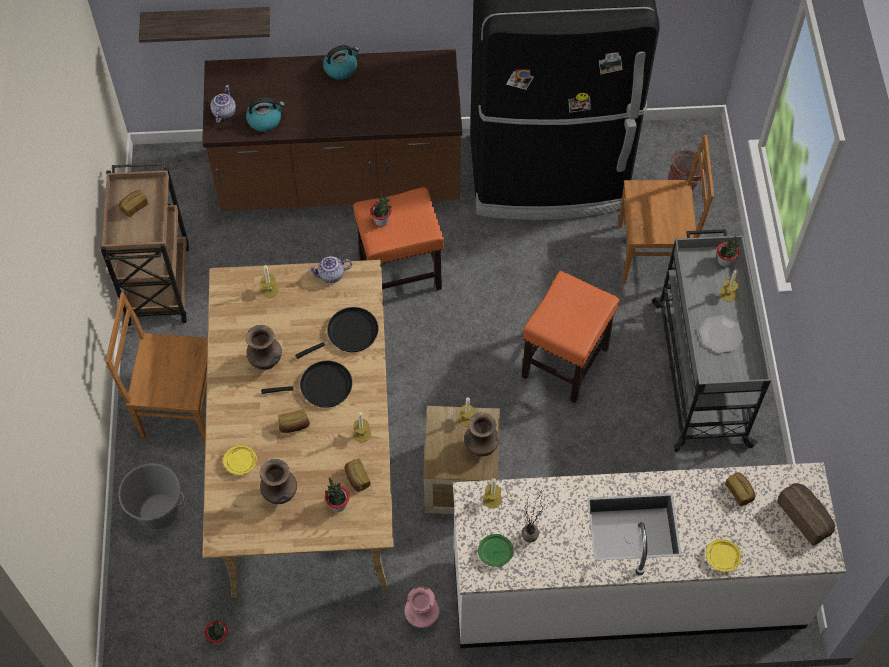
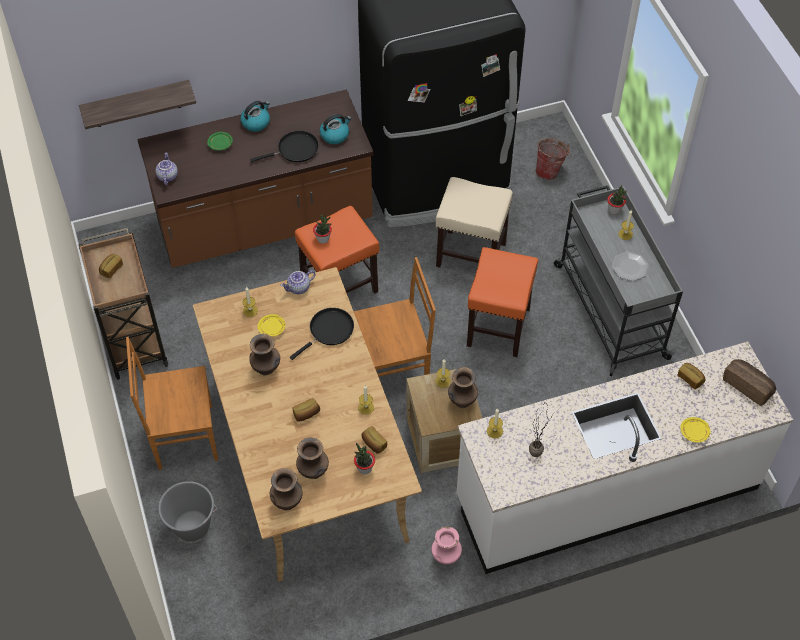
camera: 15 degrees left, 5 degrees down
potted plant [205,619,228,645] -> none
yellow plate [223,445,257,475] -> yellow plate moved to [258,314,285,337]
kettle [246,98,285,132] -> kettle moved to [320,114,351,144]
black frying pan [261,361,352,408] -> black frying pan moved to [250,130,319,162]
green plate [478,534,514,567] -> green plate moved to [207,132,233,151]
brown chair [618,135,714,283] -> brown chair moved to [354,257,436,377]
none -> brown vase [270,468,302,510]
none -> beige stool [436,177,513,267]

